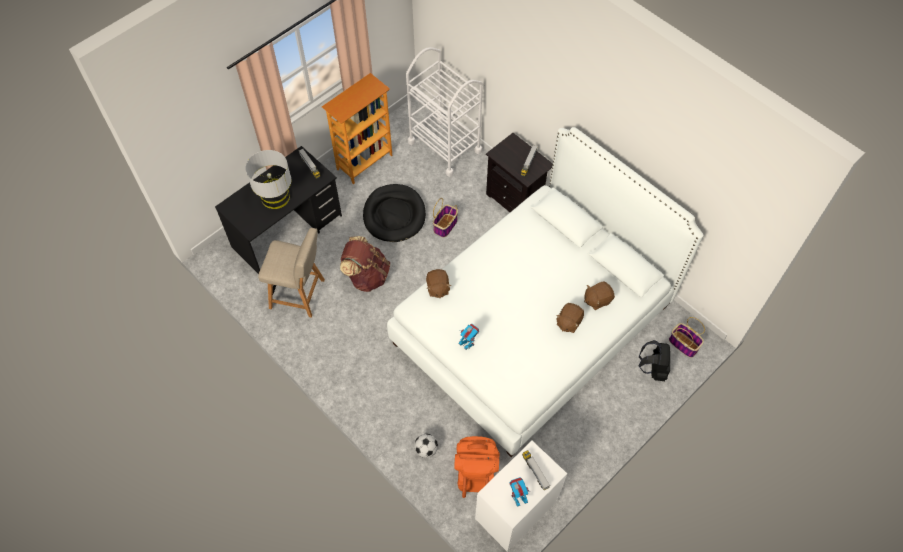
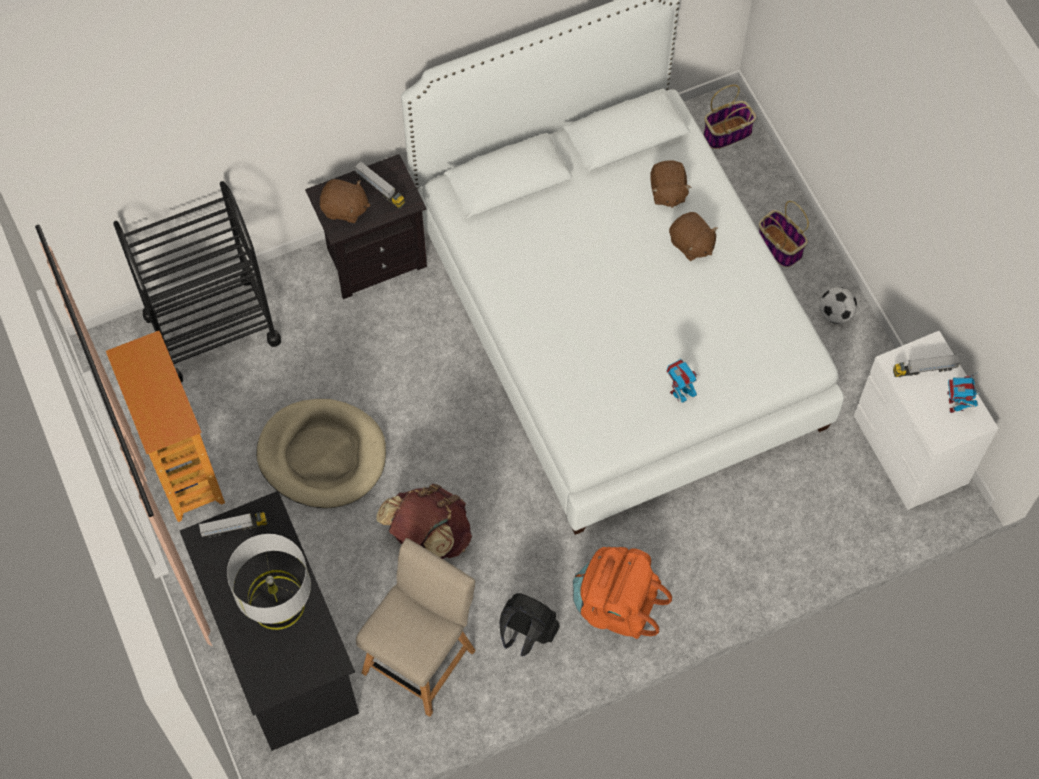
camera: 70 degrees left, 5 degrees up
black dog bed [363,184,426,242] -> beige dog bed [256,399,386,508]
white cart [406,47,483,177] -> black cart [113,181,281,382]
football [414,434,438,458] -> football moved to [820,287,857,324]
brown plush toy [426,269,451,298] -> brown plush toy moved to [320,179,371,223]
basket [433,198,458,238] -> basket moved to [759,201,809,267]
orange backpack [454,436,500,498] -> orange backpack moved to [573,547,672,639]
black backpack [639,340,670,381] -> black backpack moved to [499,593,560,656]

